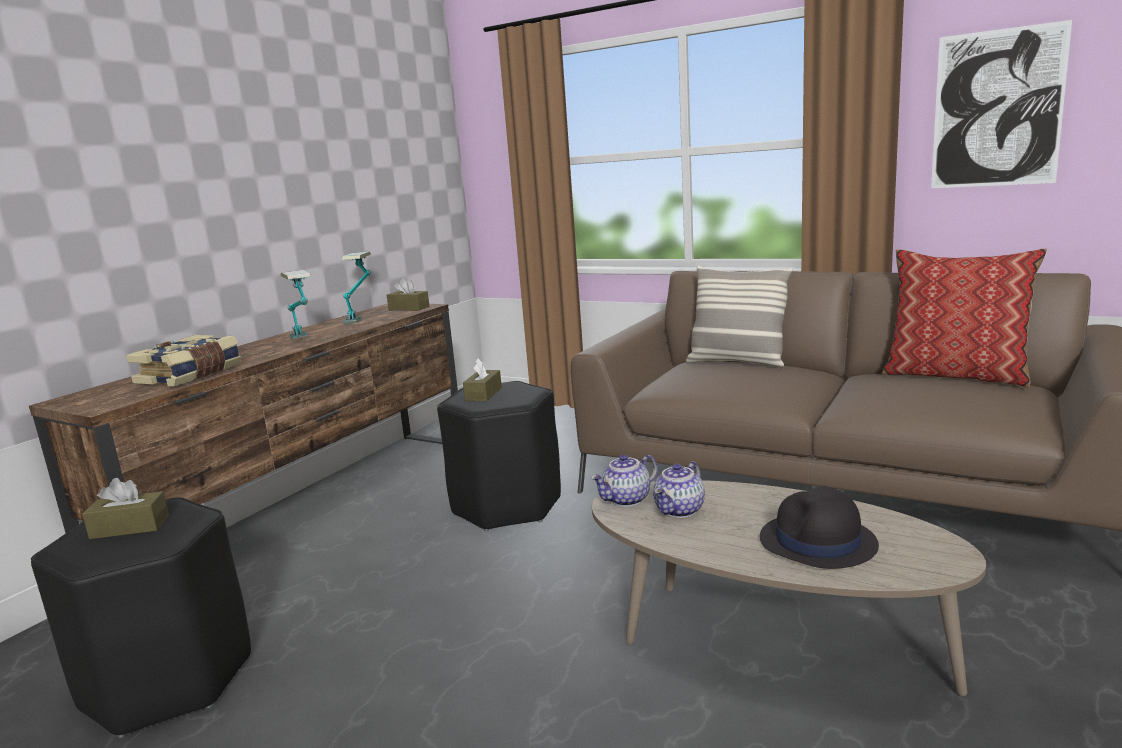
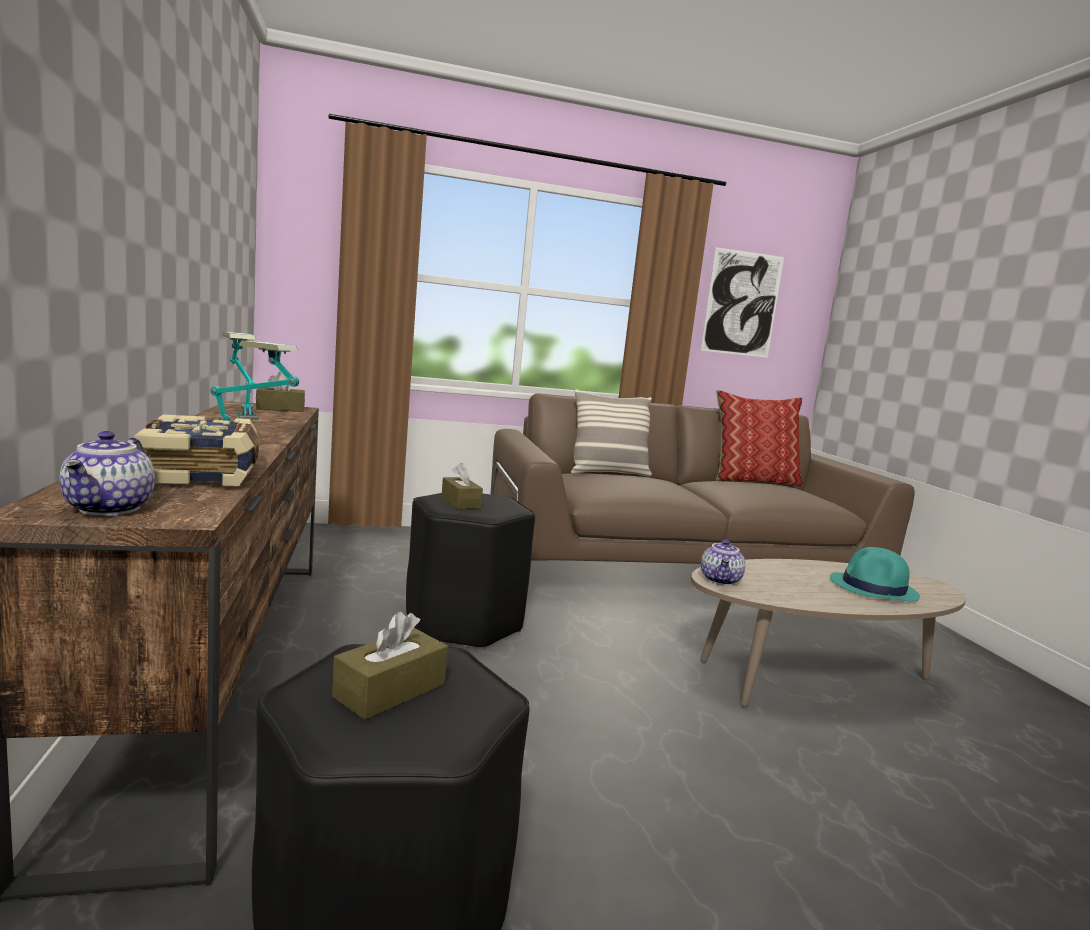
camera: 45 degrees left, 5 degrees down
teapot [653,461,705,518] -> teapot moved to [60,431,155,516]
black hat [760,486,879,569] -> turquoise hat [830,547,920,602]

